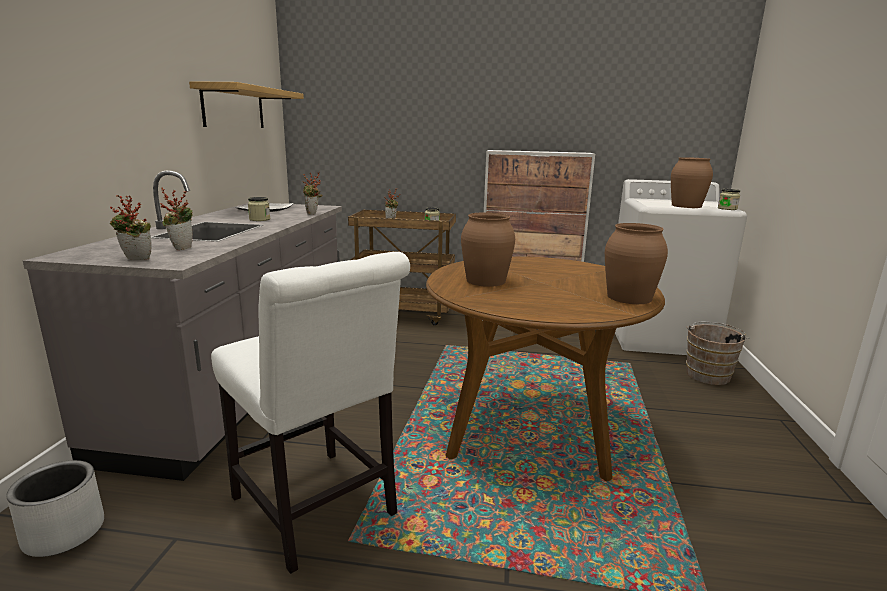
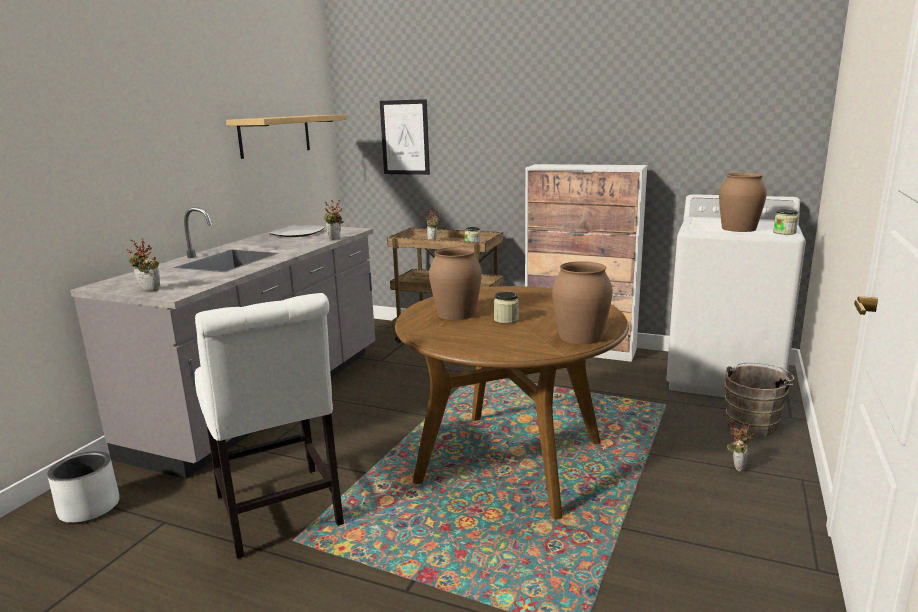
camera: 15 degrees right, 0 degrees up
potted plant [160,188,193,250] -> potted plant moved to [727,418,755,472]
jar [248,197,270,221] -> jar moved to [494,292,519,324]
none -> picture [380,99,430,175]

